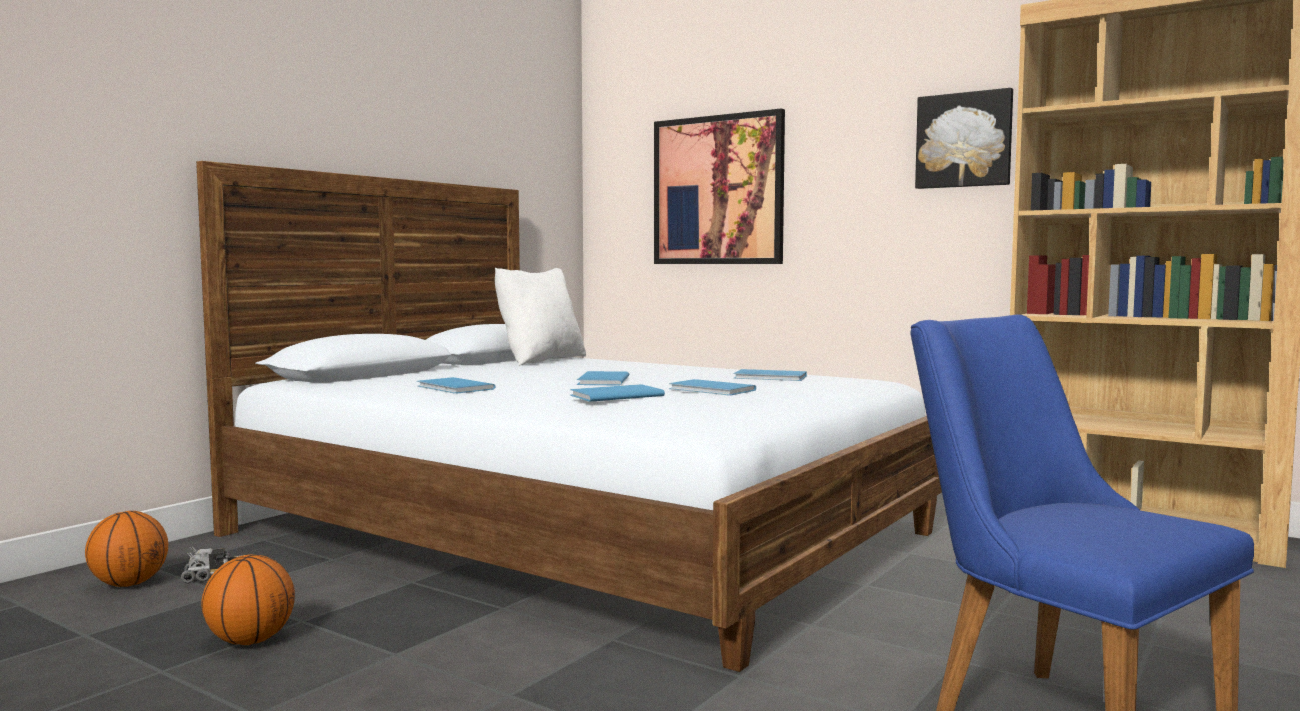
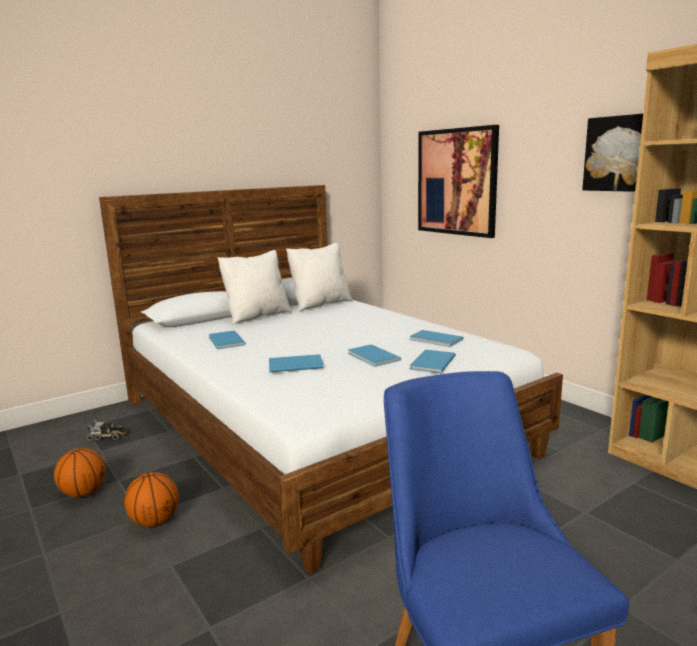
camera: 20 degrees right, 10 degrees up
basketball [85,511,168,587] -> basketball moved to [124,472,179,527]
blue book [577,371,629,386] -> blue book moved to [410,350,456,373]
none -> white pillow [218,250,292,325]

